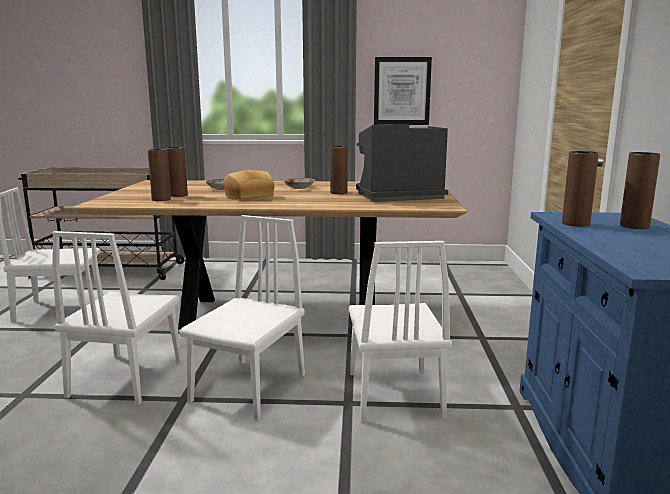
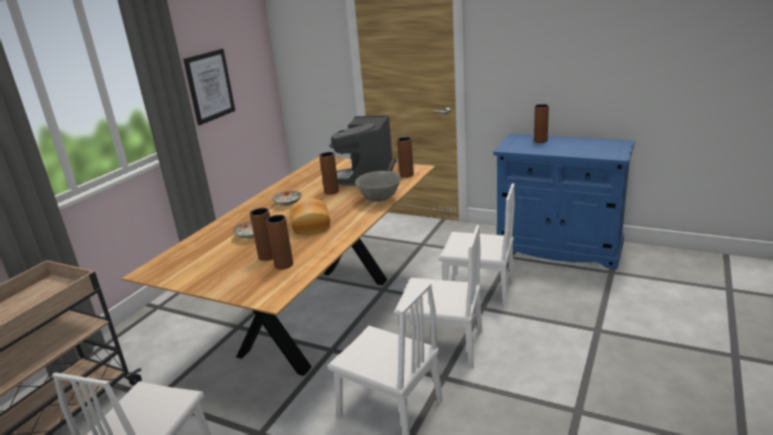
camera: 65 degrees left, 10 degrees up
white chair [179,215,305,420] -> white chair turned 150 degrees clockwise [394,225,482,369]
brown vase [562,151,599,227] -> brown vase moved to [397,137,414,178]
none -> grey bowl [355,171,401,202]

